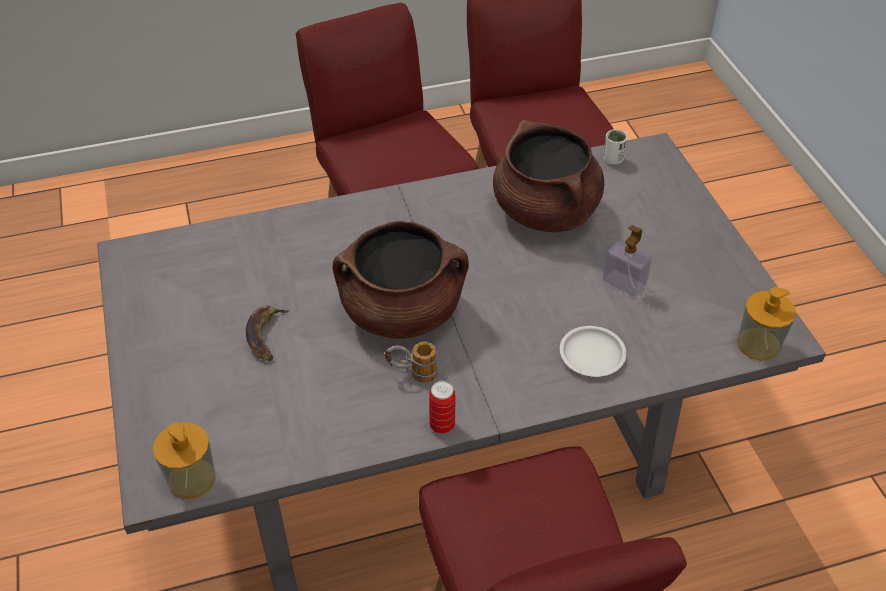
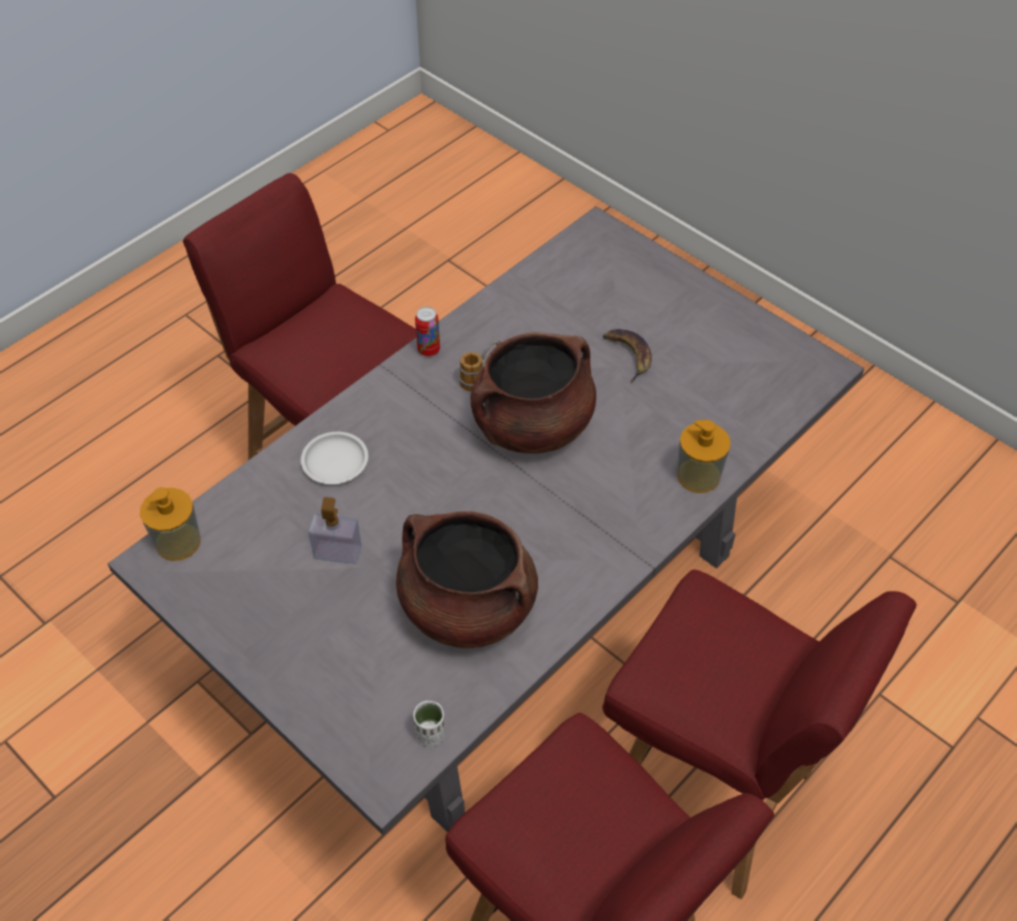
camera: 150 degrees right, 5 degrees up
soap dispenser [153,423,216,499] -> soap dispenser moved to [677,420,731,493]

